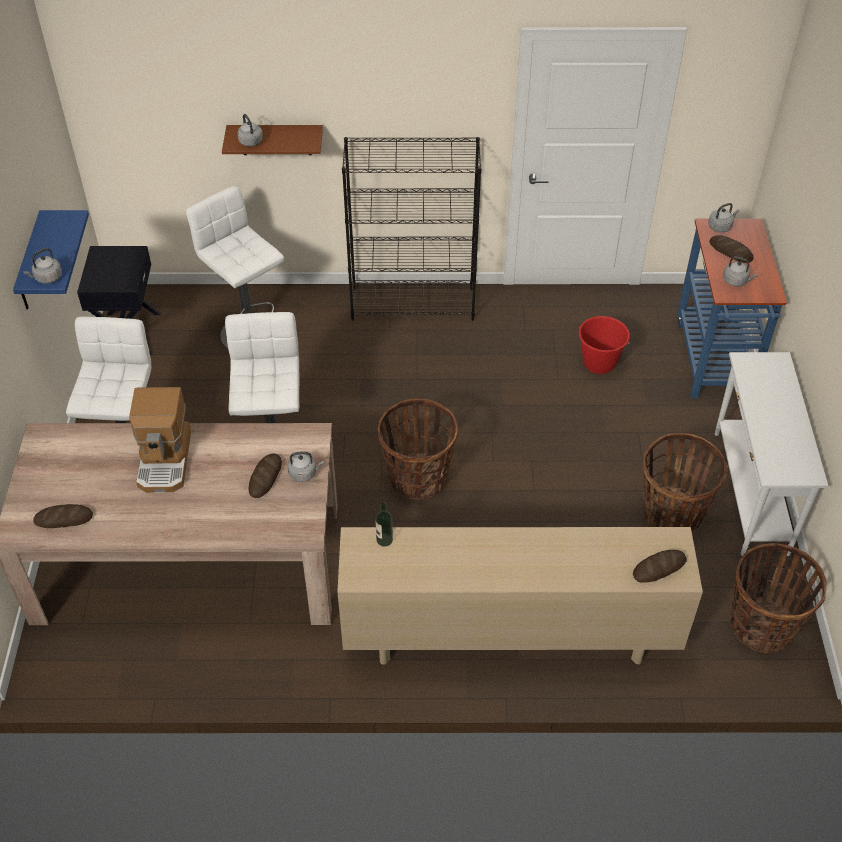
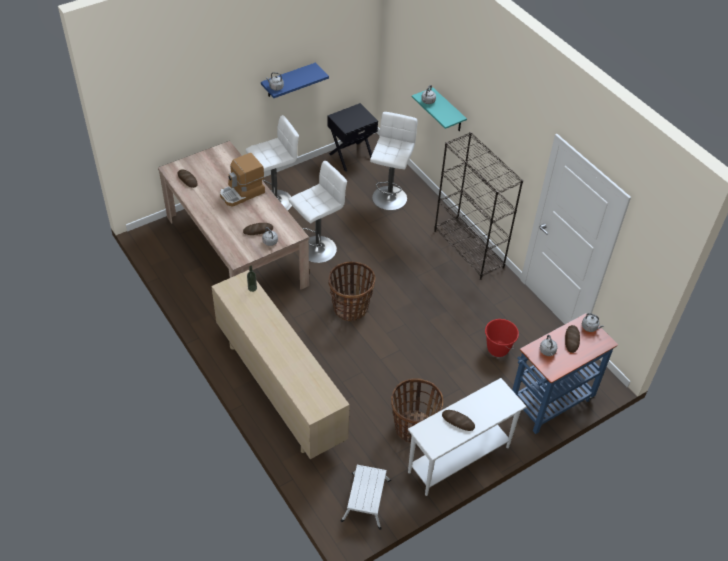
camera: 55 degrees right, 0 degrees up
brown shelf [222,125,323,155] -> turquoise shelf [412,87,467,131]
bread [633,550,687,583] -> bread moved to [442,410,475,431]
basket [731,543,826,653] -> white step ladder [341,465,391,530]

